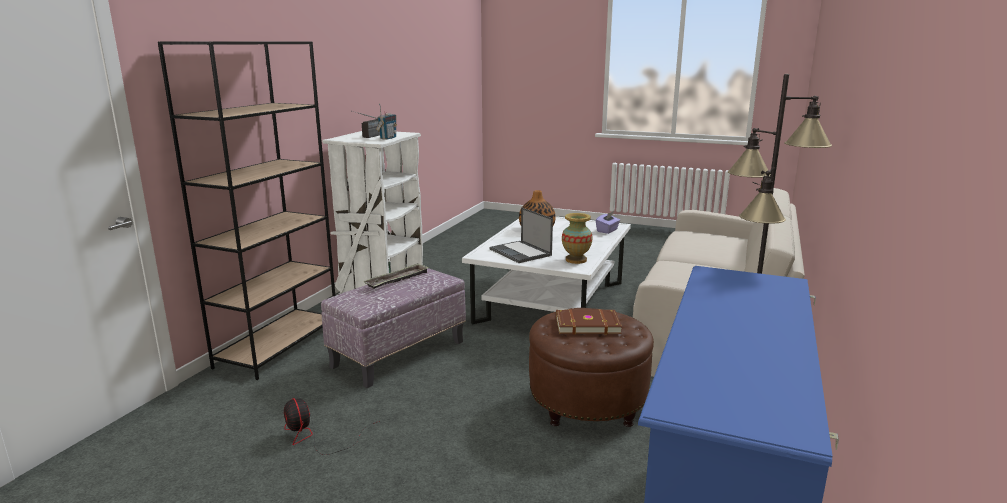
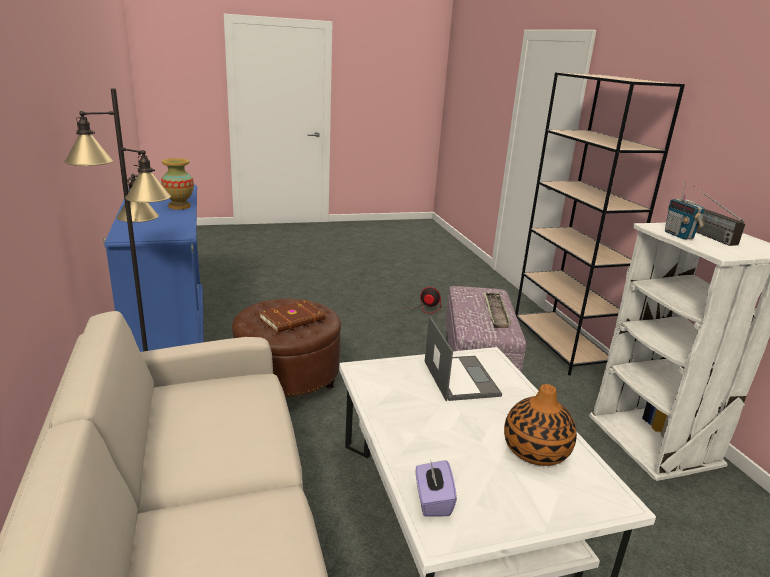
camera: 140 degrees right, 5 degrees up
laptop [490,207,553,263] -> laptop turned 60 degrees clockwise [425,316,502,401]
vase [562,213,593,264] -> vase moved to [161,158,194,210]

